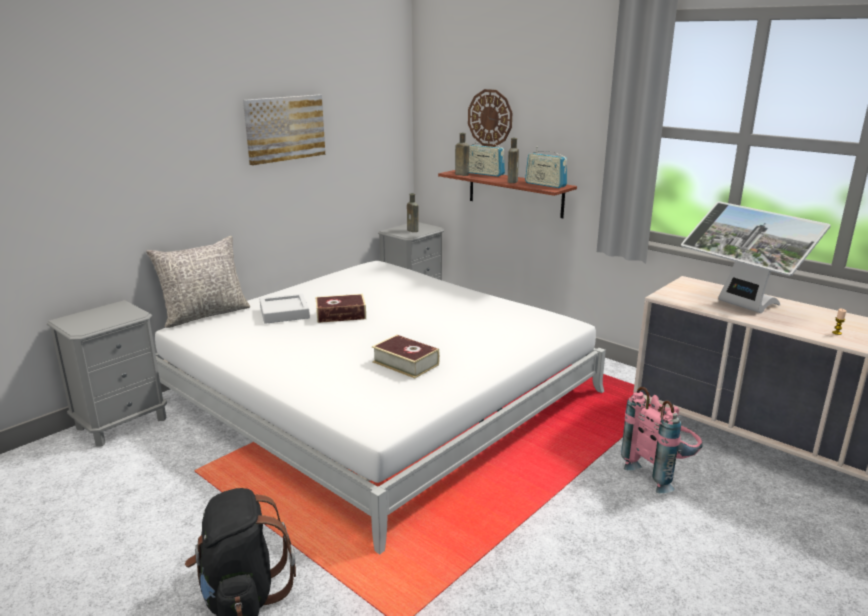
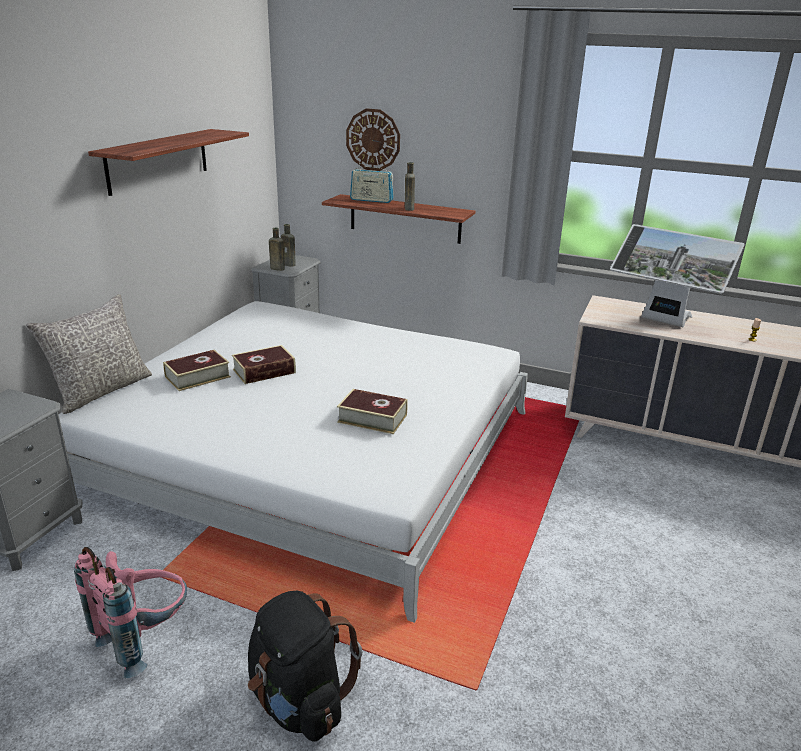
camera: 20 degrees left, 5 degrees up
picture [243,95,325,165] -> shelf [88,129,249,196]
grey tray [259,294,310,324] -> book [163,350,231,391]
brown bottle [455,133,469,176] -> brown bottle moved to [269,228,285,271]
radio [525,147,567,188] -> none
pink backpack [621,387,702,493] -> pink backpack moved to [74,547,187,678]

